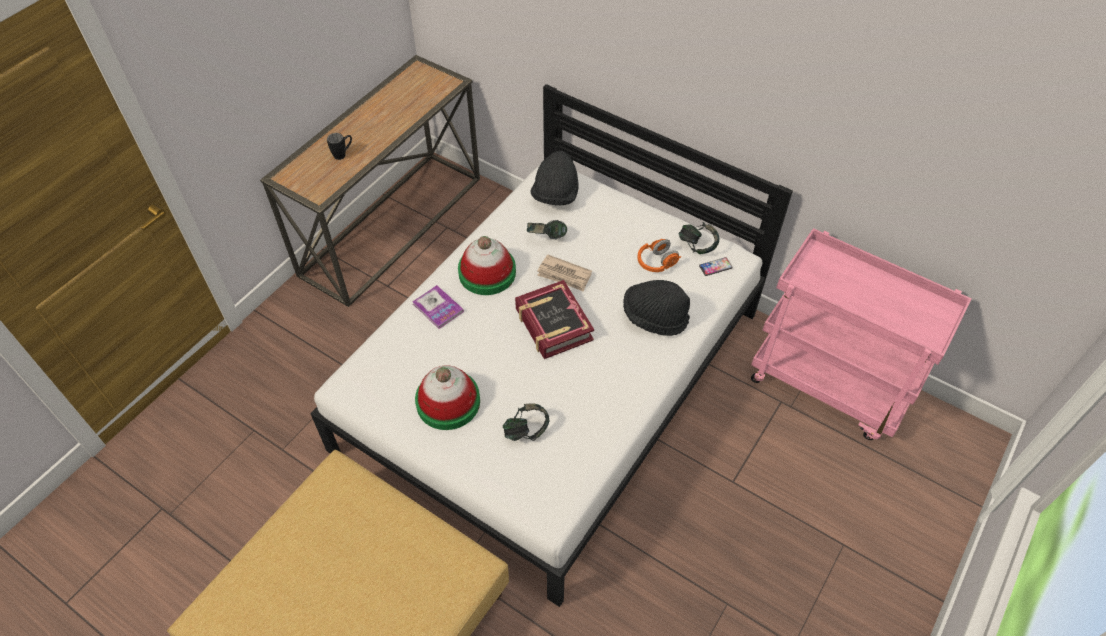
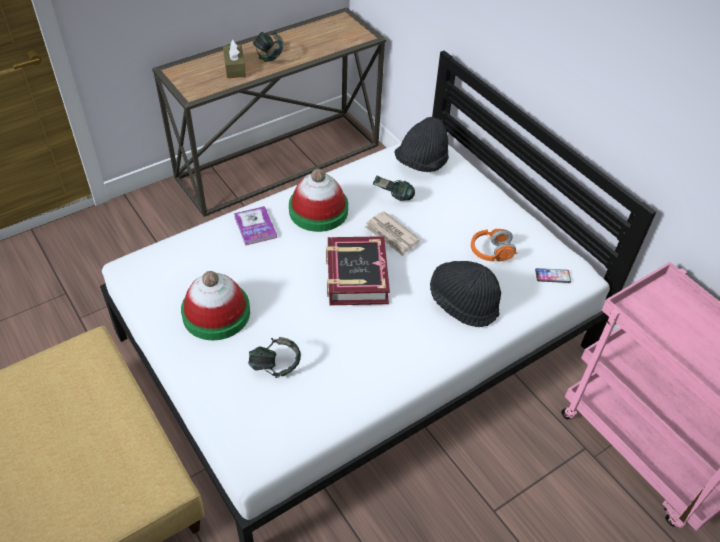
camera: 20 degrees right, 5 degrees down
black mug [327,133,352,160] -> brown tissue box [223,40,246,78]
headphones [679,222,719,254] -> headphones moved to [253,32,284,62]

